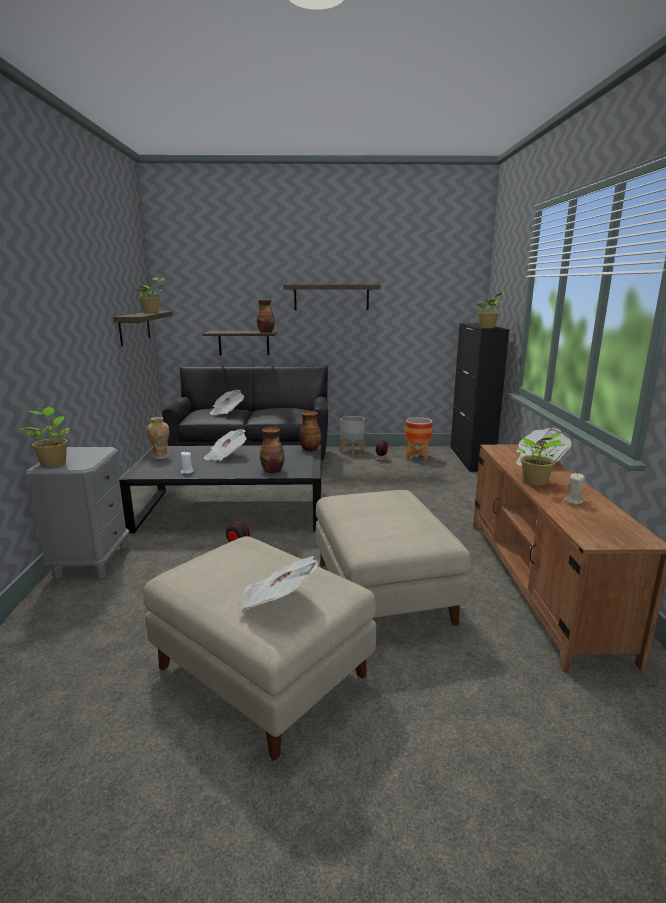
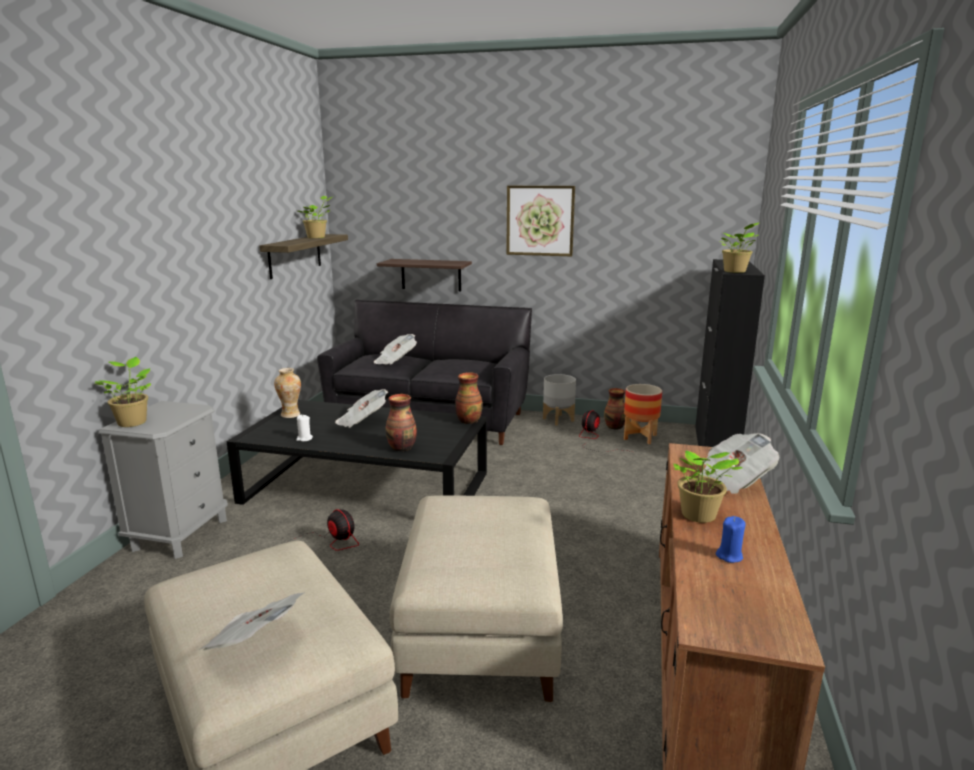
camera: 15 degrees right, 0 degrees up
vase [257,300,275,332] -> vase moved to [604,388,626,429]
shelf [283,285,381,310] -> picture [506,186,575,256]
beige candle [564,473,585,505] -> blue candle [716,516,746,563]

